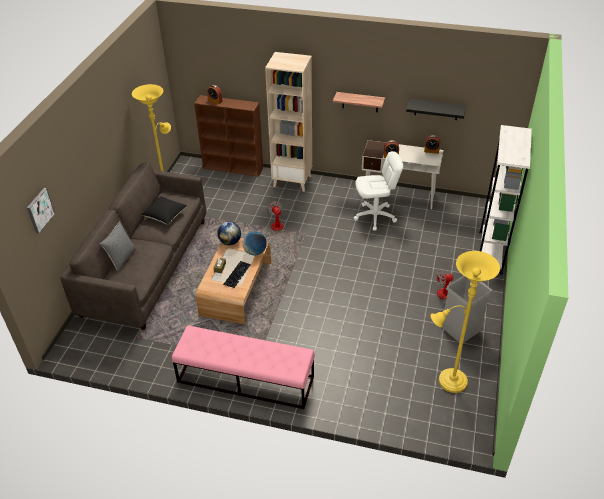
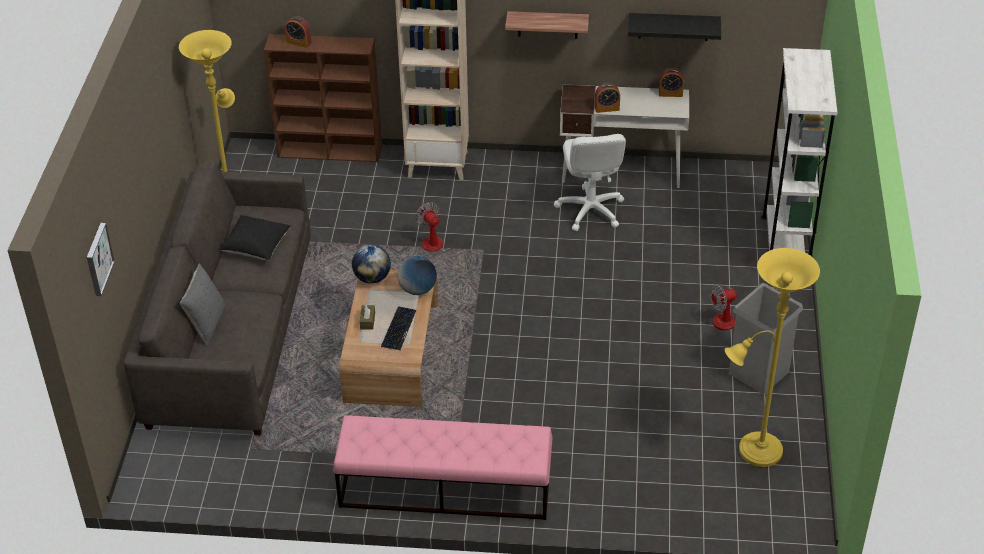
camera: 10 degrees left, 0 degrees up
white office chair [354,151,403,231] -> white office chair turned 105 degrees clockwise [554,134,626,231]

